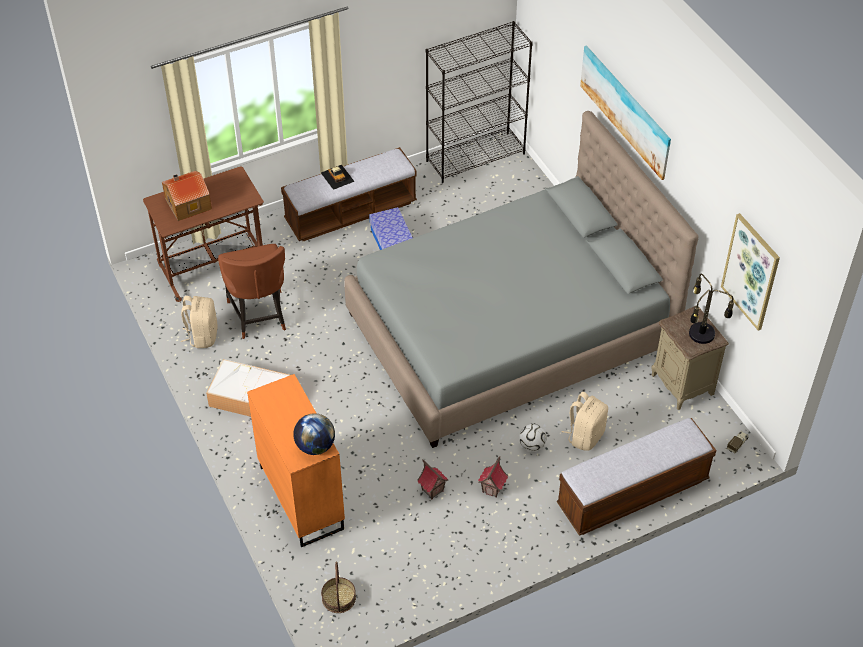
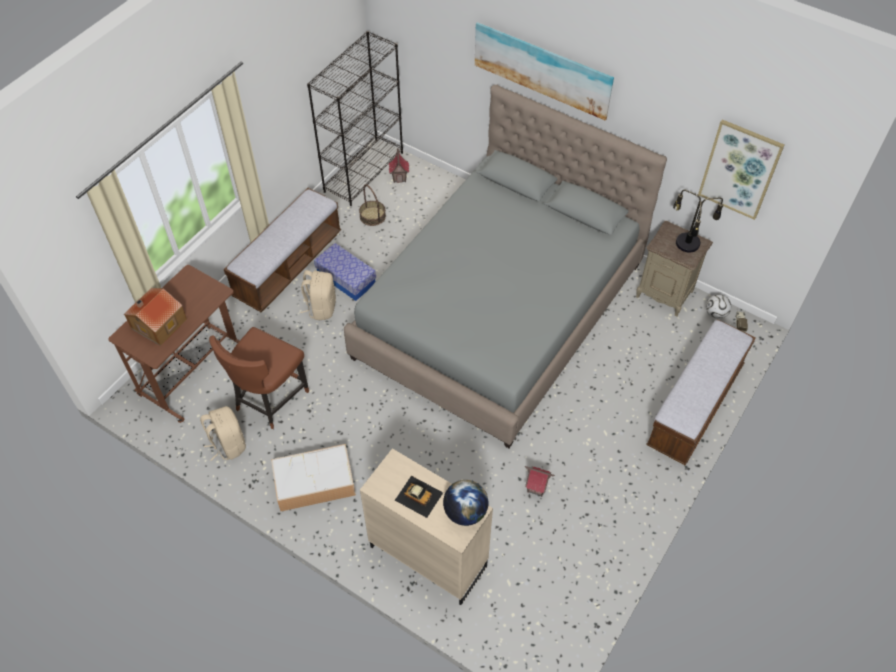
camera: 30 degrees left, 5 degrees up
brown chair [218,244,286,339] -> brown chair turned 75 degrees clockwise [209,327,309,429]
orange dresser [247,374,345,547] -> beige dresser [360,448,493,605]
toy car [321,165,355,190] -> toy car moved to [395,476,443,518]
basket [321,561,356,613] -> basket moved to [359,184,386,226]
toy house [478,456,508,498] -> toy house moved to [389,148,409,183]
football [519,424,547,451] -> football moved to [706,294,731,319]
beige backpack [562,392,608,451] -> beige backpack moved to [300,270,336,320]

